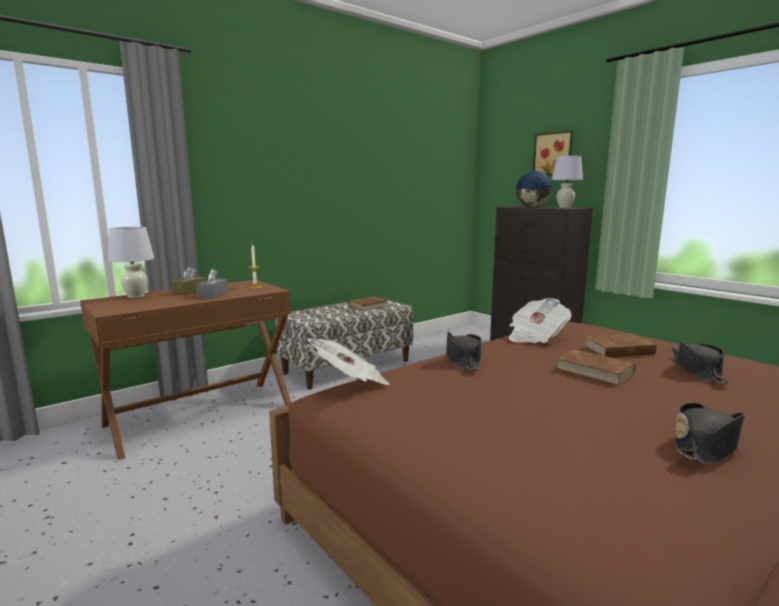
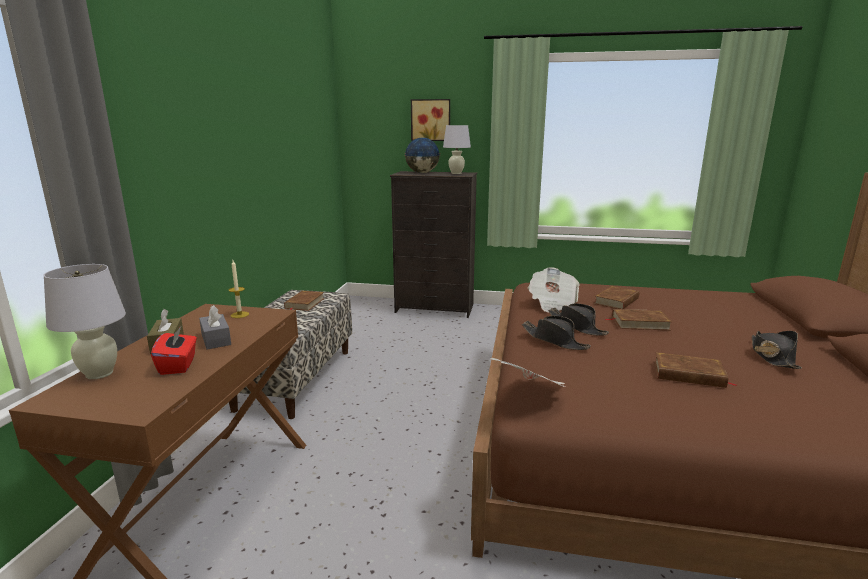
camera: 40 degrees left, 5 degrees up
black hat [672,341,729,384] -> black hat moved to [548,303,609,336]
none -> red tissue box [151,325,197,375]
none -> brown book [655,352,737,388]

